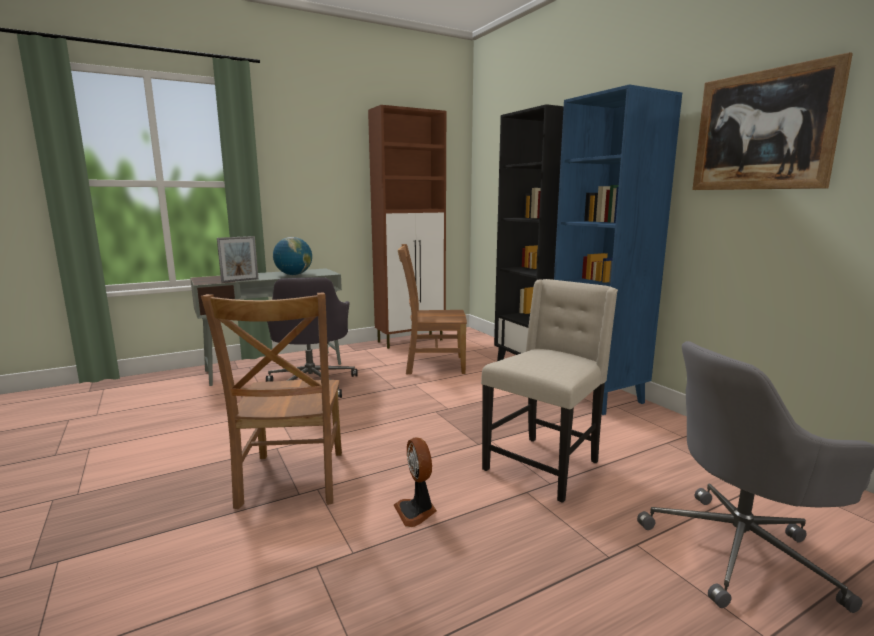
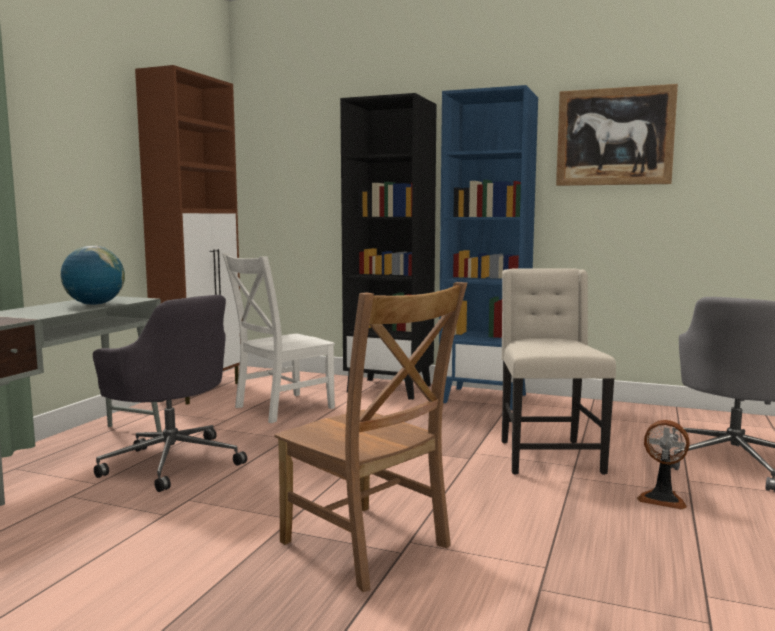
camera: 40 degrees left, 5 degrees down
picture frame [217,236,258,283] -> none
fan [394,437,437,527] -> fan moved to [637,420,690,510]
brown chair [398,244,467,374] -> white chair [222,253,335,423]

